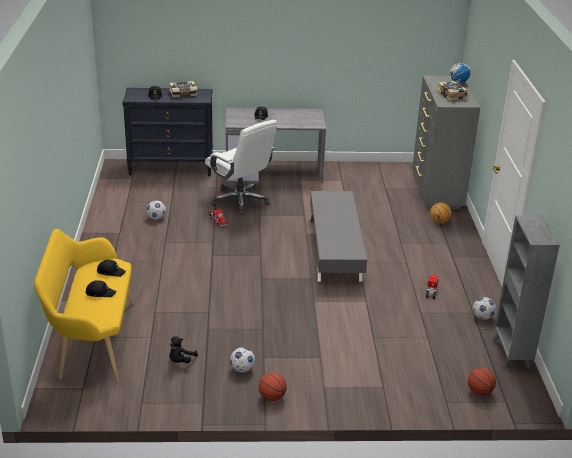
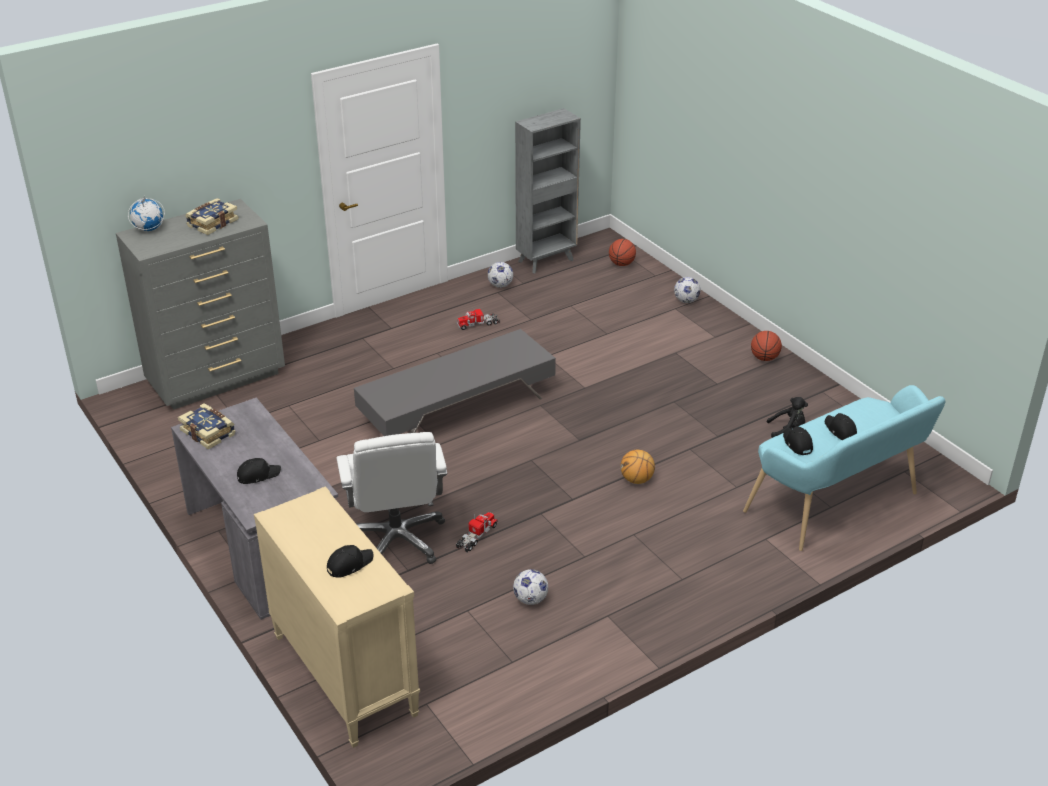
camera: 120 degrees left, 5 degrees up
yellow bench [34,229,133,382] -> turquoise bench [743,385,946,551]
black dresser [122,88,213,176] -> beige dresser [254,486,420,748]
book [169,81,197,97] -> book moved to [178,403,235,449]
white office chair [205,120,277,215] -> white office chair turned 150 degrees clockwise [336,432,447,564]
football [230,347,255,373] -> football moved to [674,277,701,303]
basketball [430,202,451,223] -> basketball moved to [620,450,655,484]

